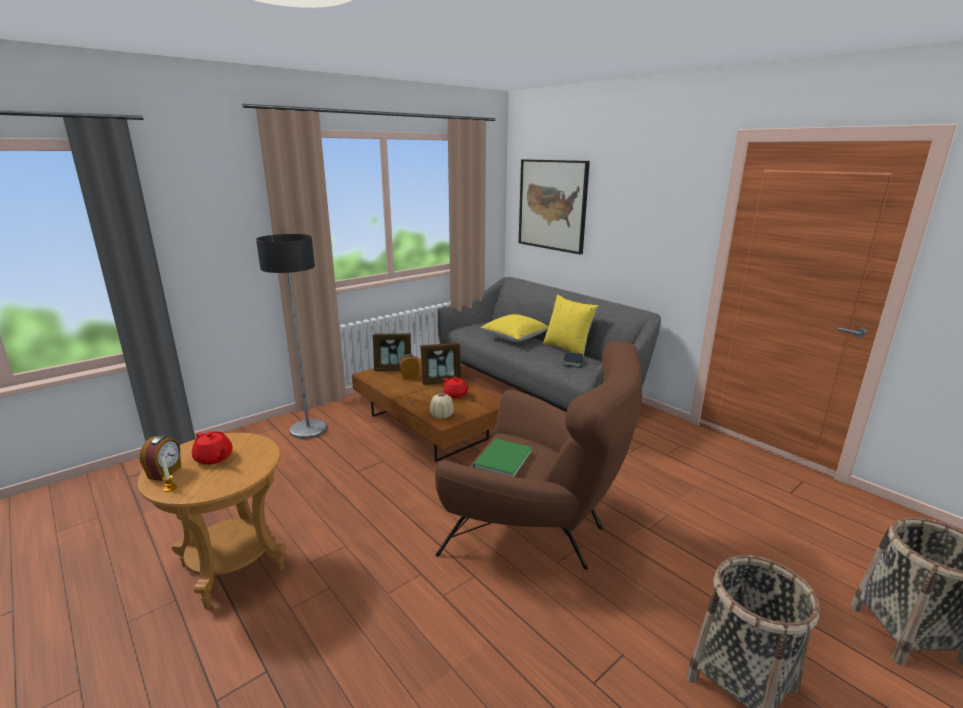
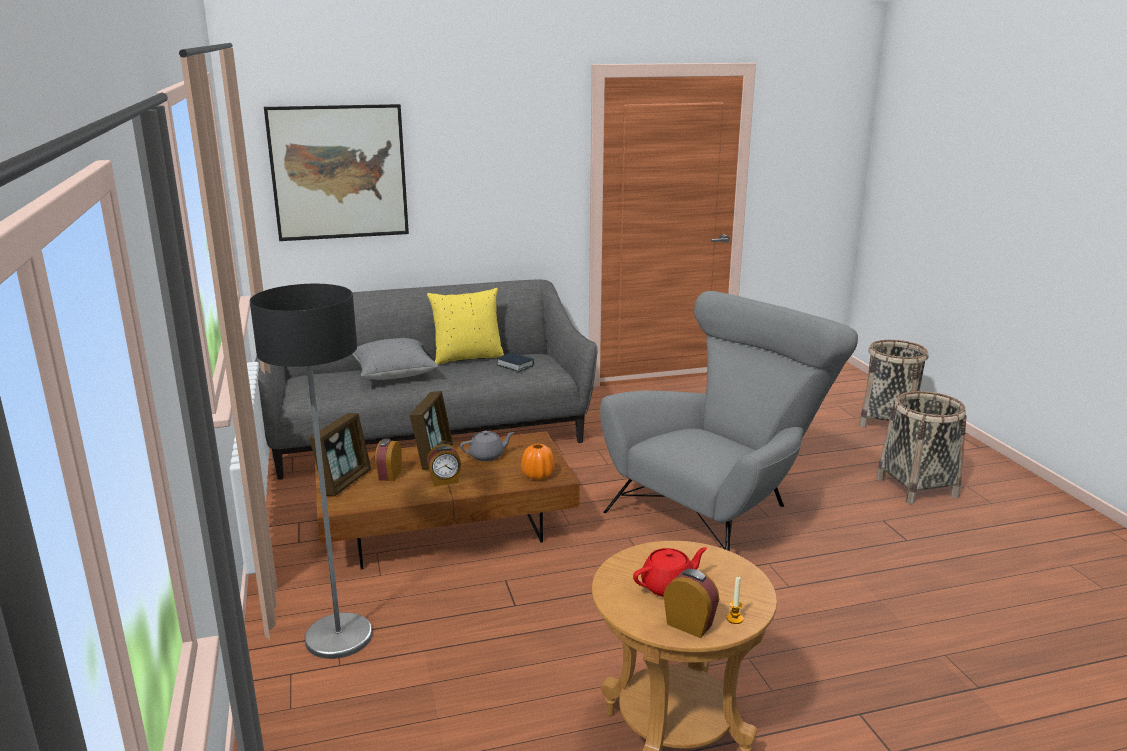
camera: 65 degrees left, 0 degrees up
beige vase [430,393,454,419] -> orange vase [521,444,555,480]
brown armchair [435,341,642,570] -> grey armchair [600,291,858,551]
red teapot [443,377,470,398] -> grey teapot [460,430,514,461]
green book [473,439,532,477] -> none
yellow pillow [480,314,548,342] -> grey pillow [352,338,438,380]
none -> alarm clock [427,444,461,486]

